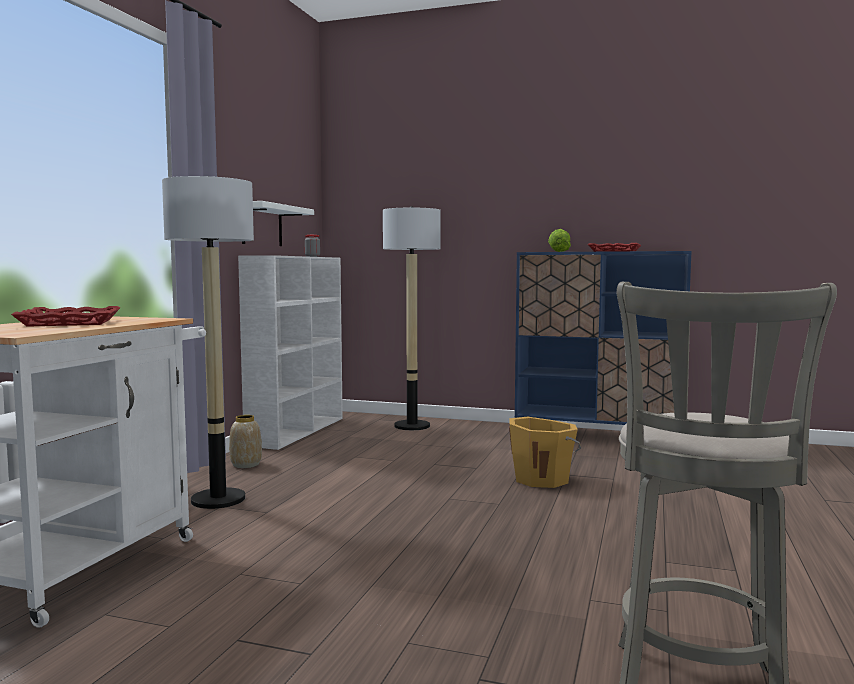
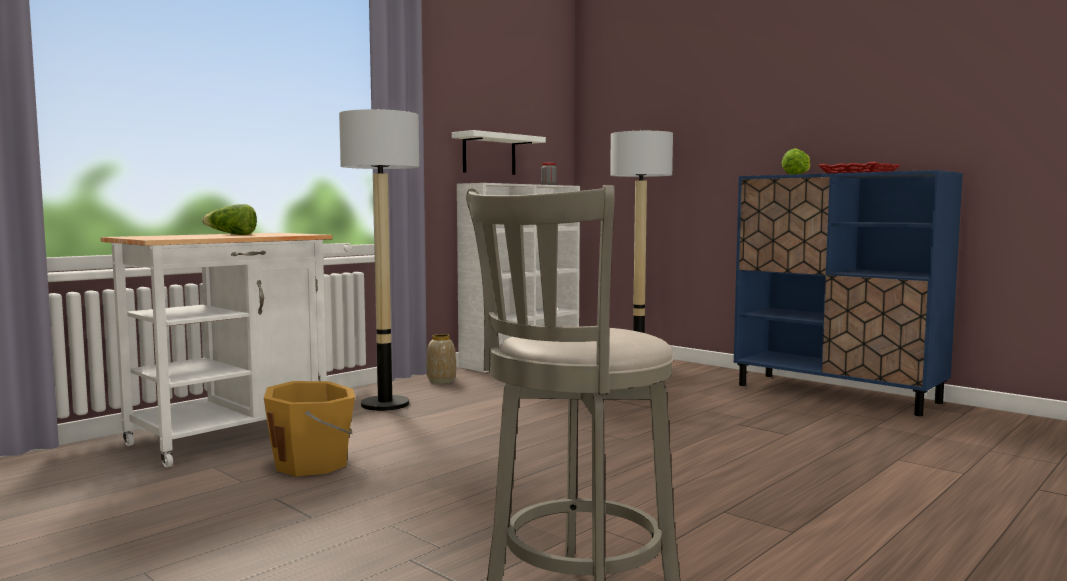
camera: 25 degrees right, 0 degrees up
red tray [11,306,120,327] -> lettuce [202,204,257,235]
orange bucket [509,417,581,488] -> orange bucket moved to [264,381,355,476]

